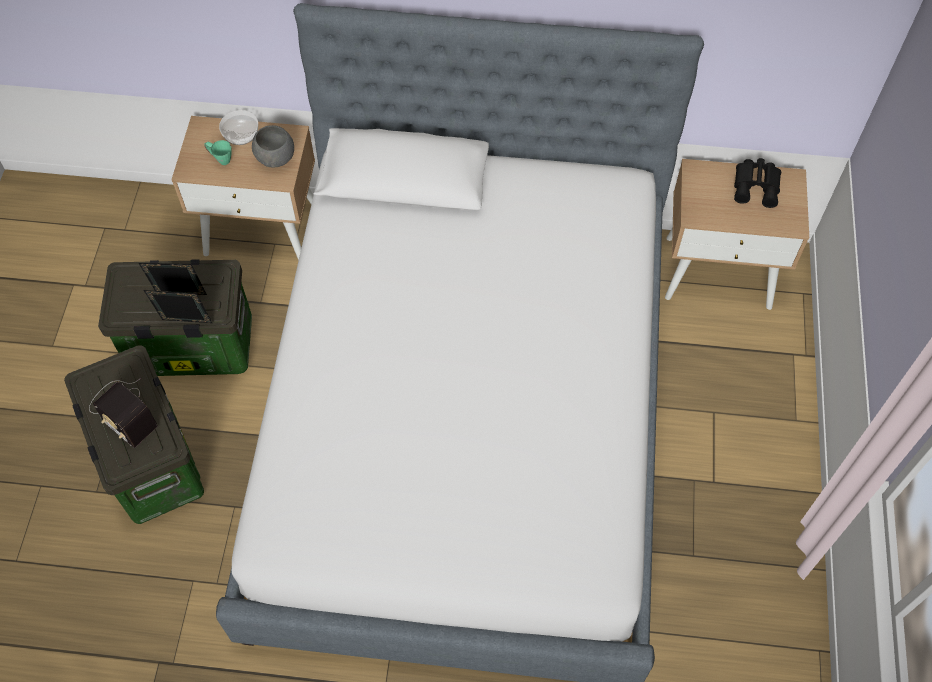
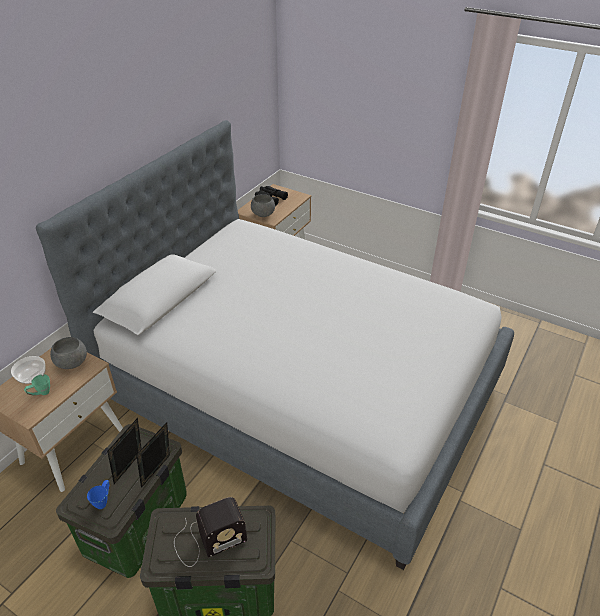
camera: 65 degrees left, 20 degrees down
none -> blue mug [87,480,110,509]
none -> grey bowl [251,194,275,217]

